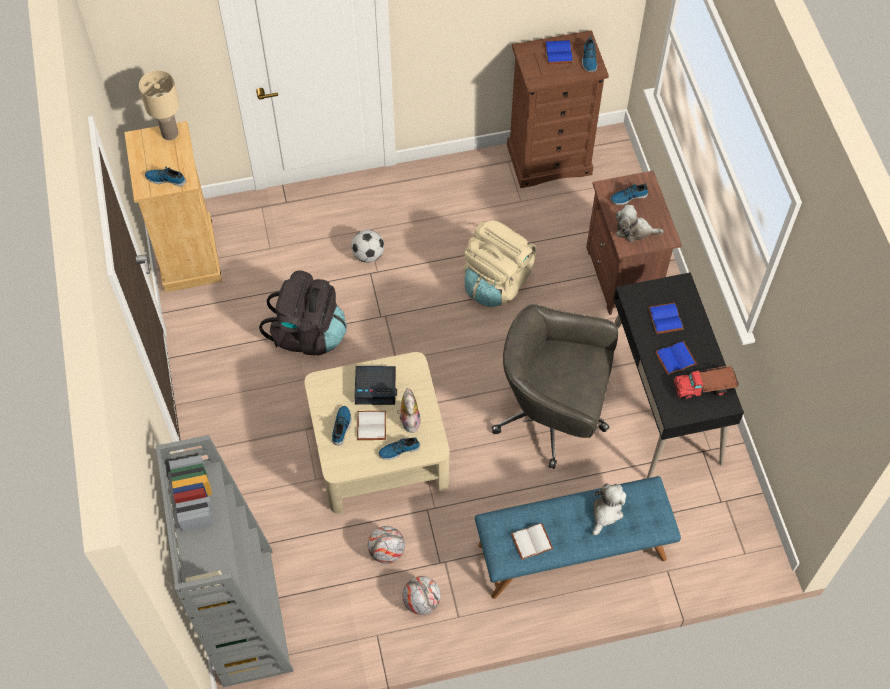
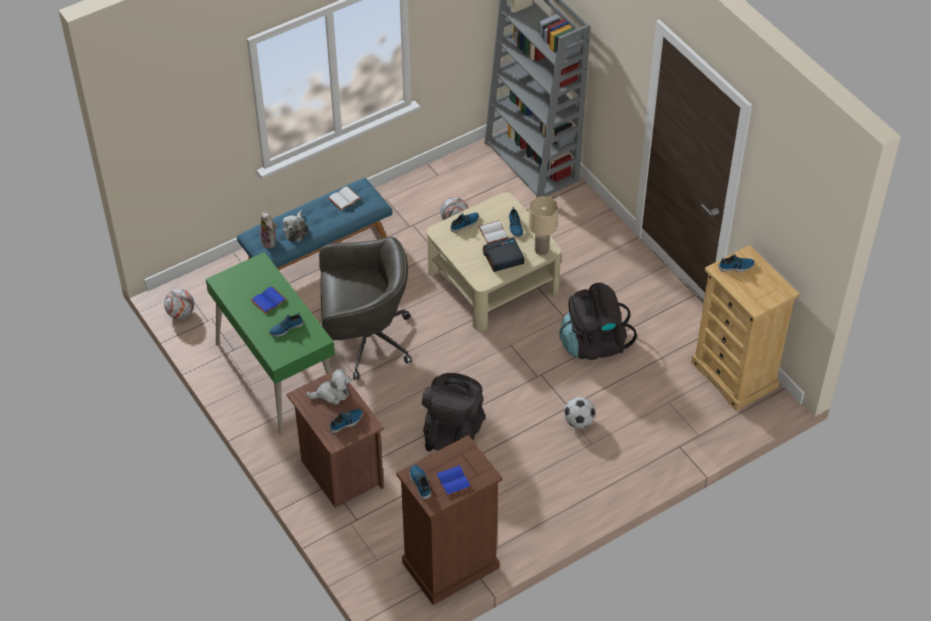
camera: 160 degrees right, 10 degrees down
beige table lamp [139,70,180,140] -> beige table lamp moved to [529,196,558,255]
plush toy [397,388,421,433] -> plush toy moved to [260,211,277,248]
football [402,576,441,615] -> football moved to [164,289,194,319]
beige backpack [463,220,536,307] -> black backpack [422,373,486,451]
black desk [614,272,744,478] -> green desk [206,252,335,434]
blue book [648,302,683,334] -> shoe [269,313,303,337]
toy truck [672,365,739,399] -> none

